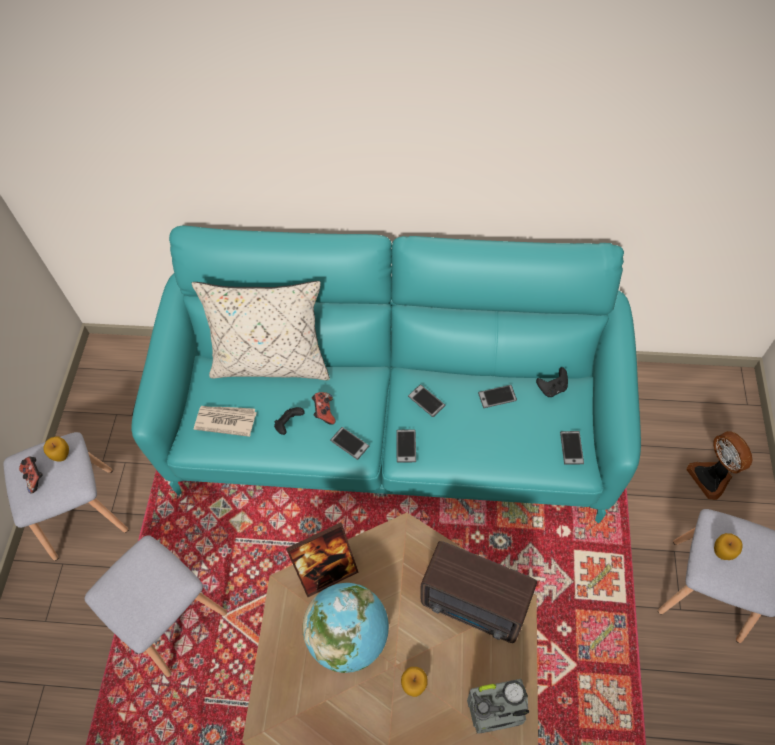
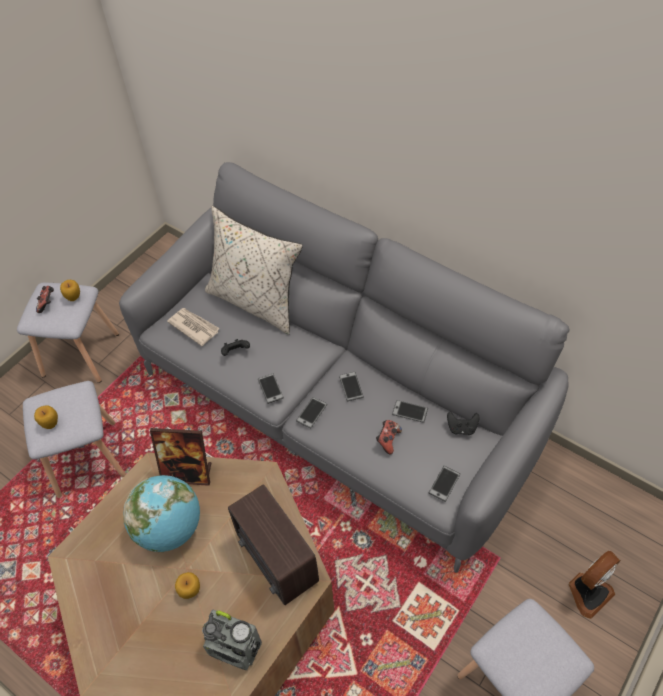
camera: 30 degrees right, 5 degrees down
turquoise sofa [131,226,641,524] -> grey sofa [119,162,570,573]
game controller [312,392,336,425] -> game controller moved to [376,420,402,455]
fan [686,431,753,500] -> fan turned 135 degrees counterclockwise [568,551,621,619]
apple [714,533,743,560] -> apple moved to [34,406,58,429]

